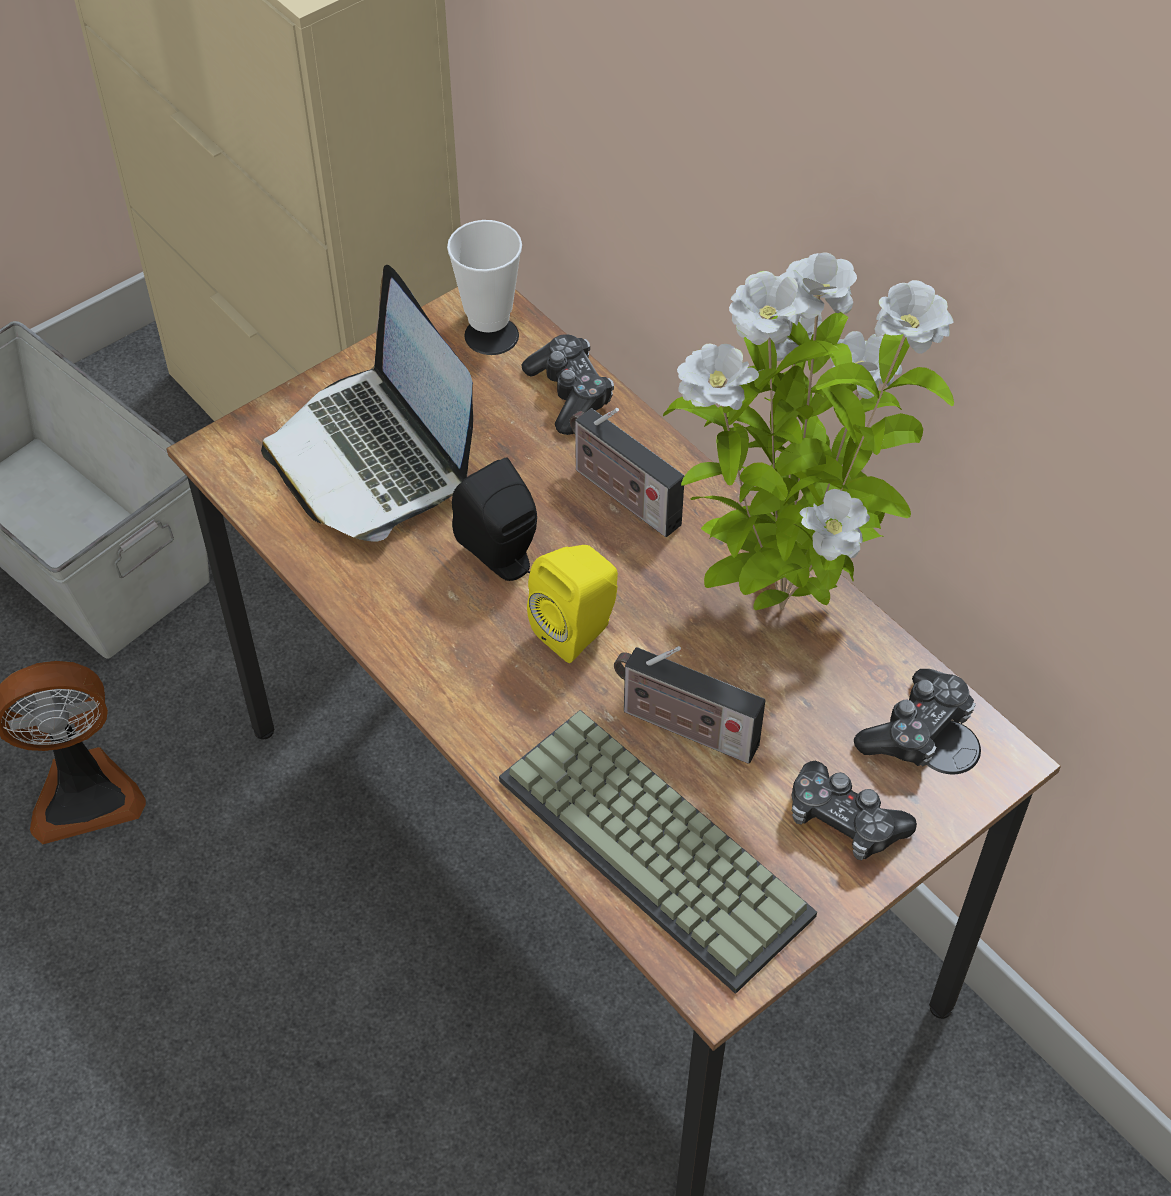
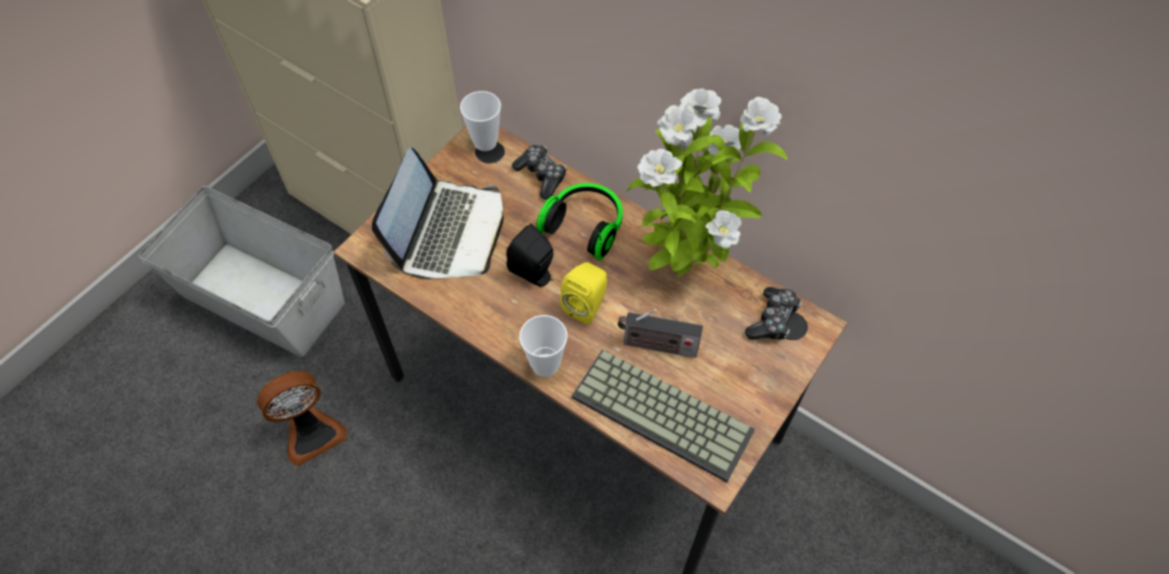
camera: 15 degrees left, 5 degrees up
laptop [261,265,473,541] -> laptop turned 120 degrees counterclockwise [372,147,503,279]
radio [570,408,685,537] -> headphones [536,183,623,260]
game controller [792,761,917,860] -> none
none -> cup [519,315,567,377]

